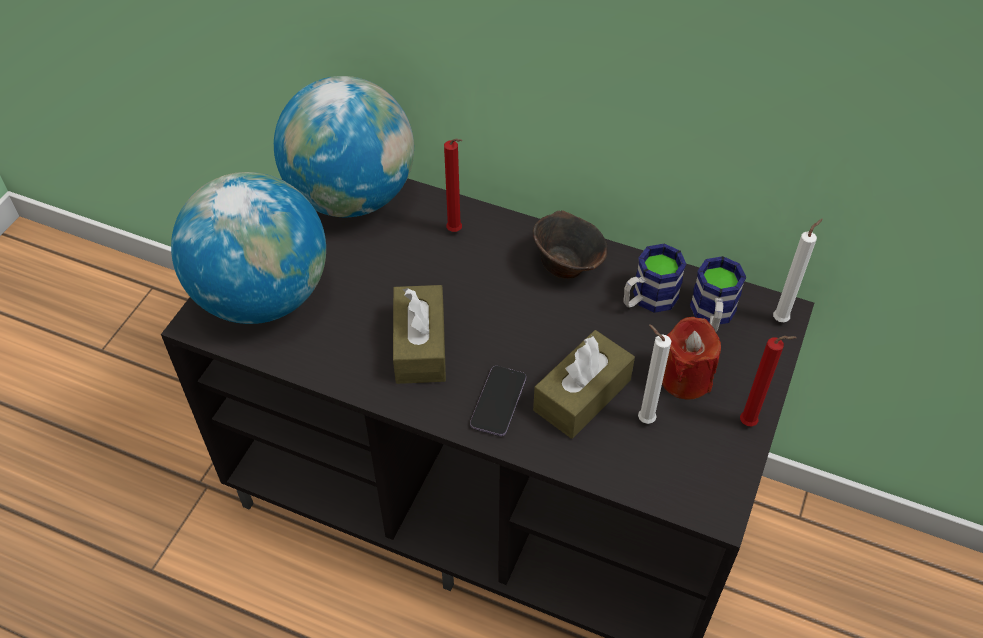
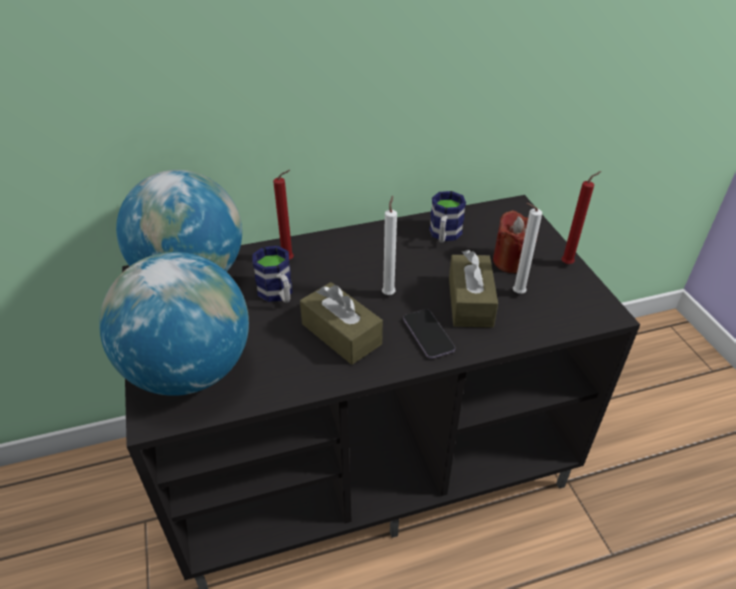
camera: 40 degrees left, 10 degrees down
brown bowl [533,210,608,278] -> none
mug [690,256,746,332] -> mug moved to [252,246,293,303]
white candle [773,218,823,322] -> white candle moved to [382,196,397,295]

